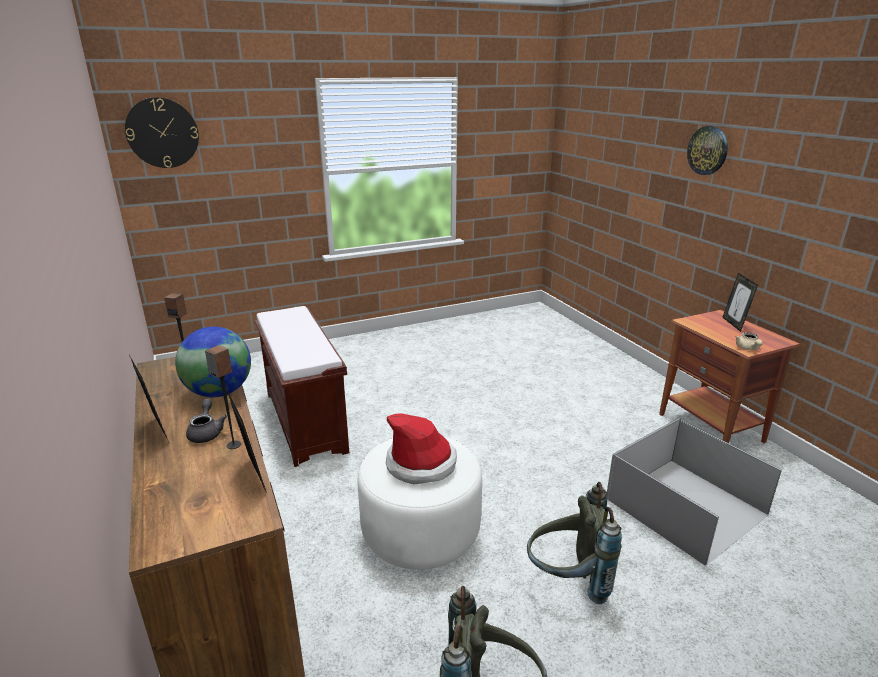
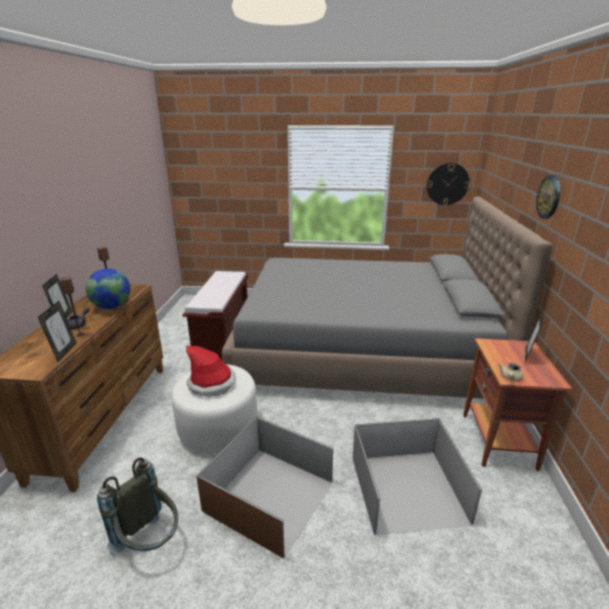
camera: 30 degrees right, 0 degrees up
wall clock [125,97,199,168] -> wall clock moved to [427,163,469,205]
grey backpack [527,482,622,604] -> brown storage box [196,416,333,558]
none -> grey bed [222,196,552,399]

